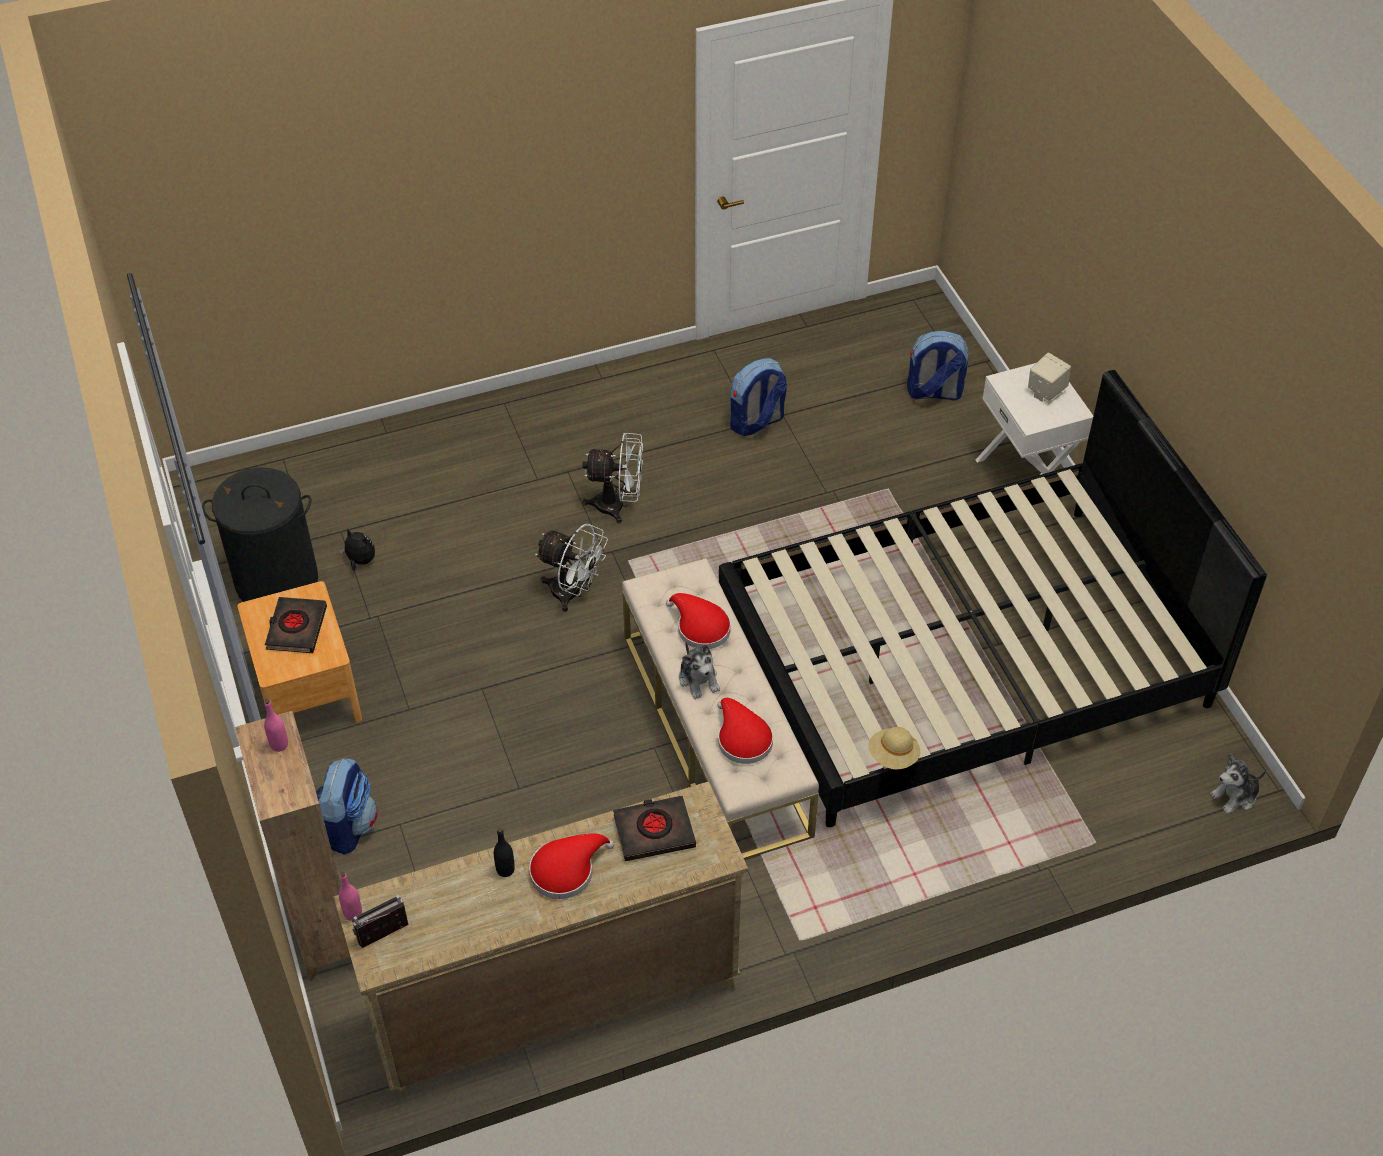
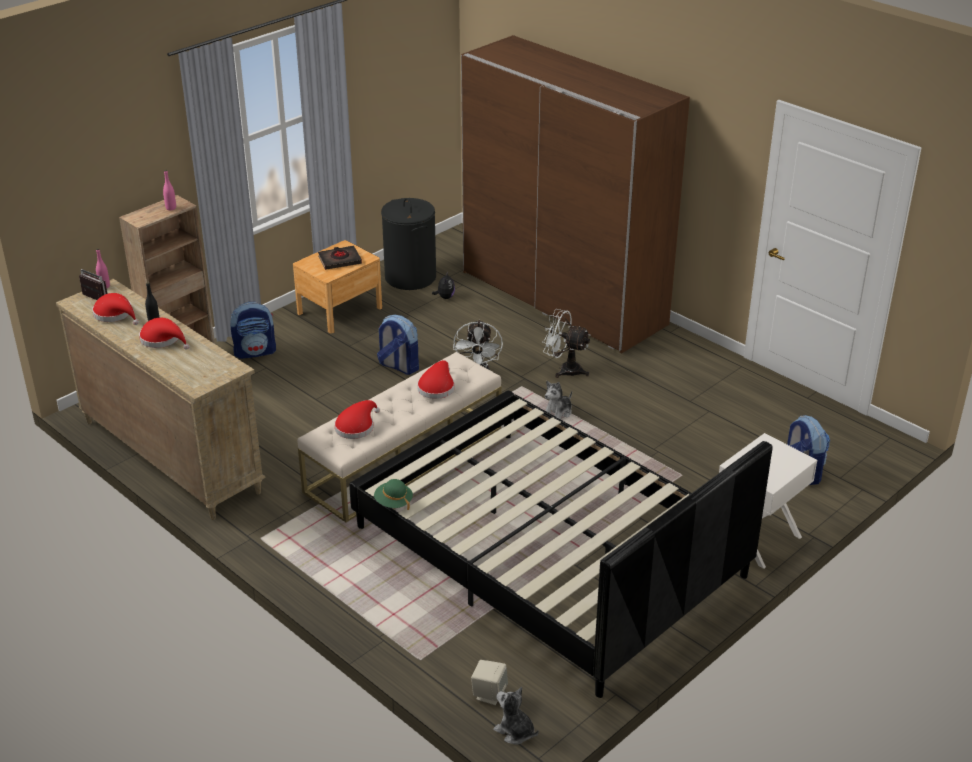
camera: 65 degrees right, 15 degrees down
white fan [582,433,643,524] -> white fan turned 135 degrees clockwise [542,309,590,378]
black book [613,796,696,861] -> none
plush toy [679,641,720,699] -> plush toy moved to [545,381,572,419]
backpack [730,358,787,436] -> backpack moved to [377,315,419,375]
beige hat [869,727,920,769] -> green hat [374,479,413,510]
beige speaker [1028,353,1071,403] -> beige speaker moved to [471,660,508,705]
none -> red hat [92,293,139,325]
none -> brown wardrobe [461,35,690,353]

